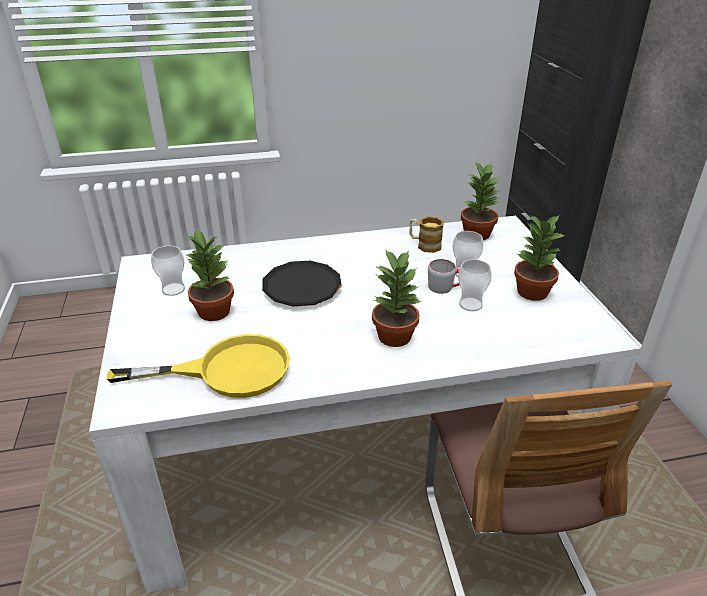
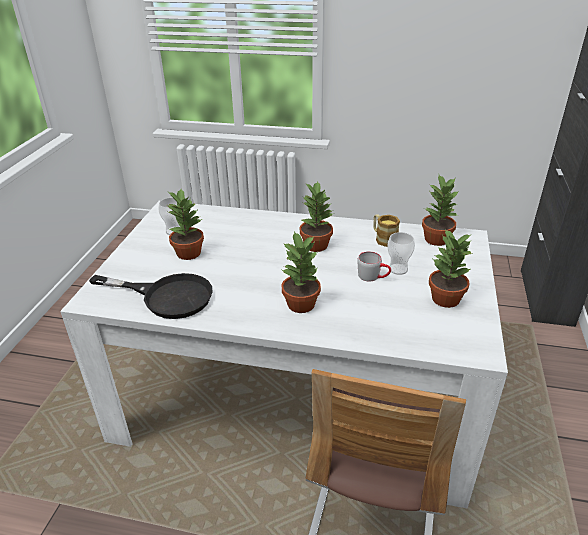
camera: 25 degrees right, 0 degrees up
yellow frying pan [107,334,290,398] -> black frying pan [89,273,213,319]
black plate [262,261,342,306] -> none
cup [458,259,492,311] -> none
none -> potted plant [300,181,333,252]

